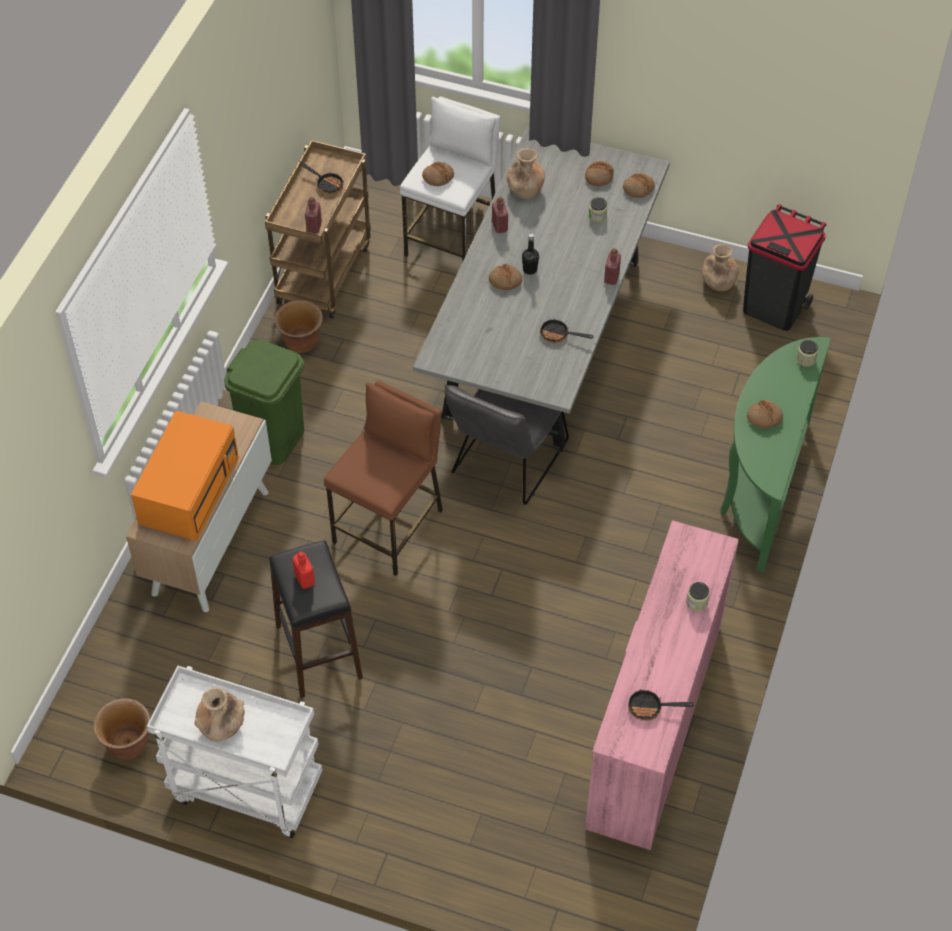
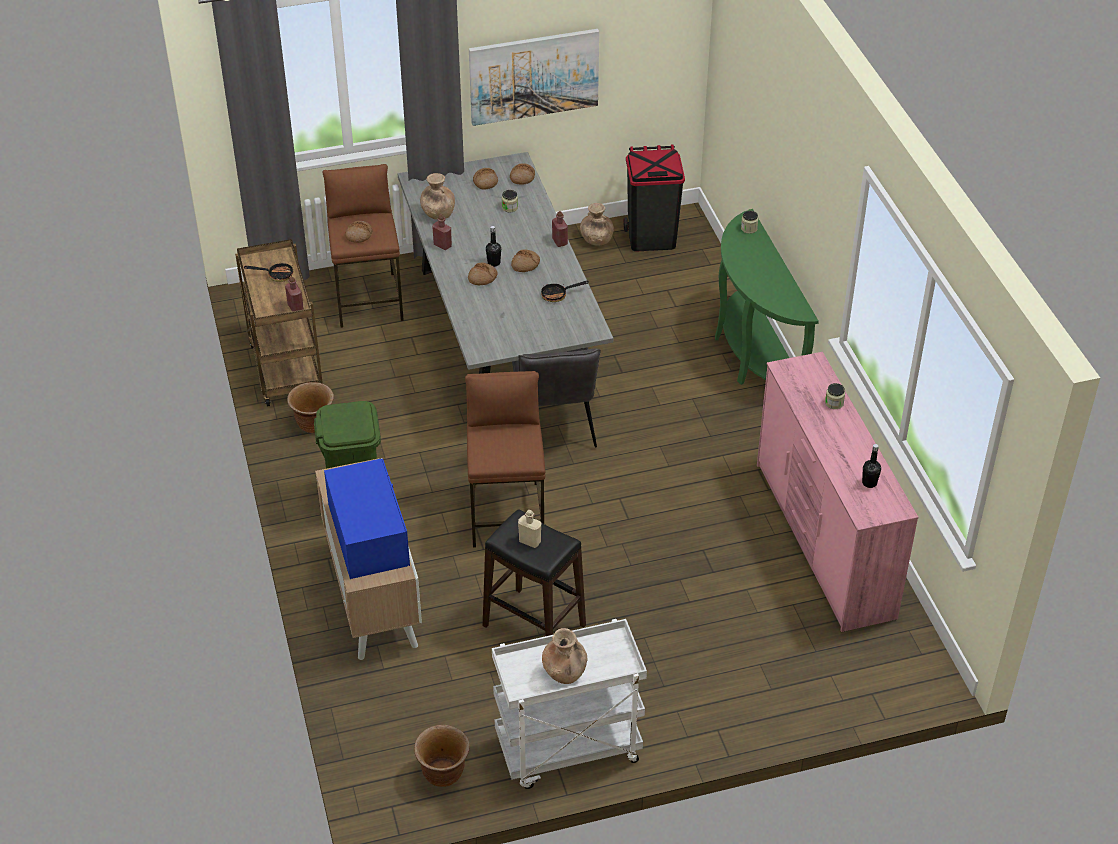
camera: 35 degrees left, 10 degrees down
orange microwave [131,411,239,541] -> blue microwave [324,459,410,579]
red bottle [292,551,315,589] -> beige bottle [518,510,541,548]
white stool [400,97,500,262] -> brown stool [323,164,404,328]
frying pan [628,689,694,721] -> black bottle [862,444,881,488]
bread [747,400,783,428] -> bread moved to [511,249,540,272]
none -> picture [469,29,599,126]

